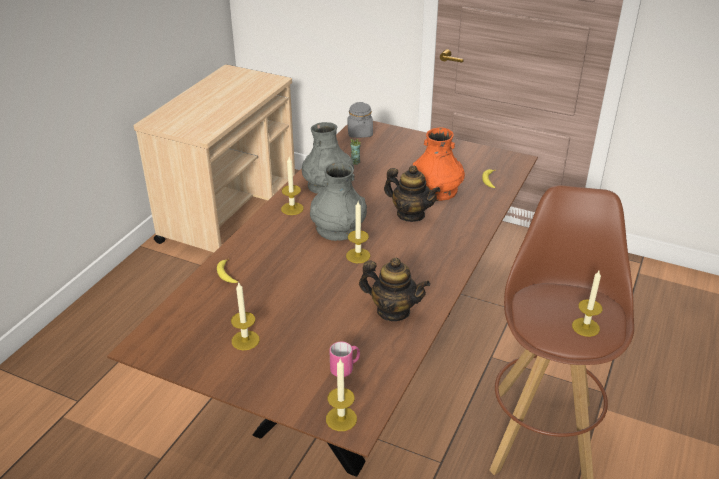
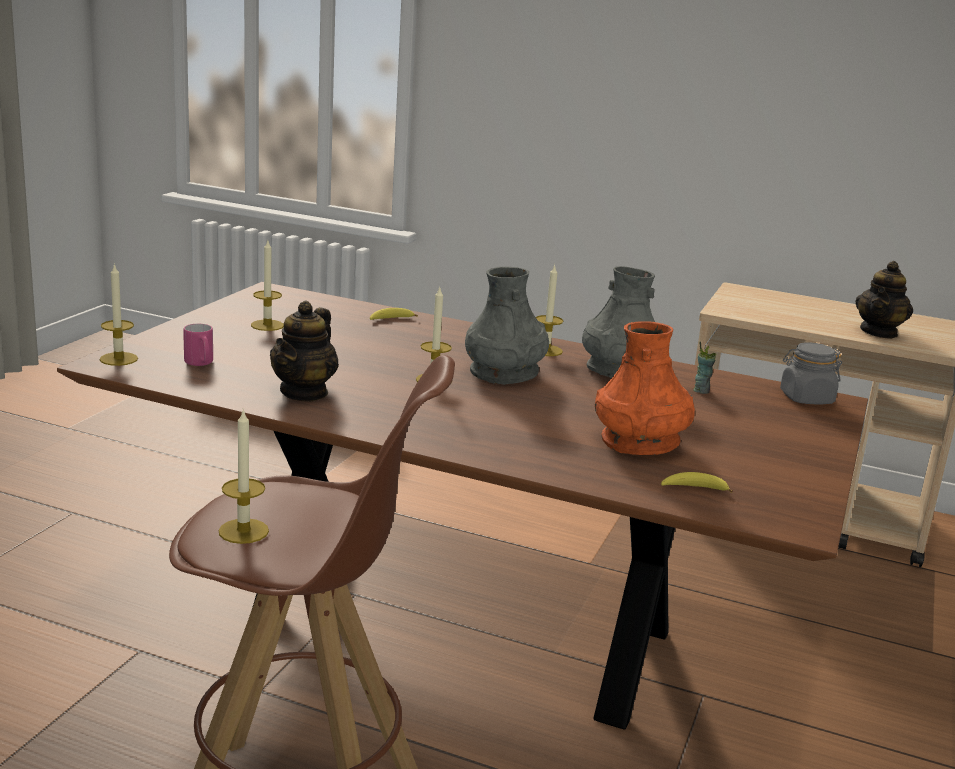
camera: 85 degrees right, 15 degrees down
teapot [384,165,441,222] -> teapot moved to [855,261,913,339]

